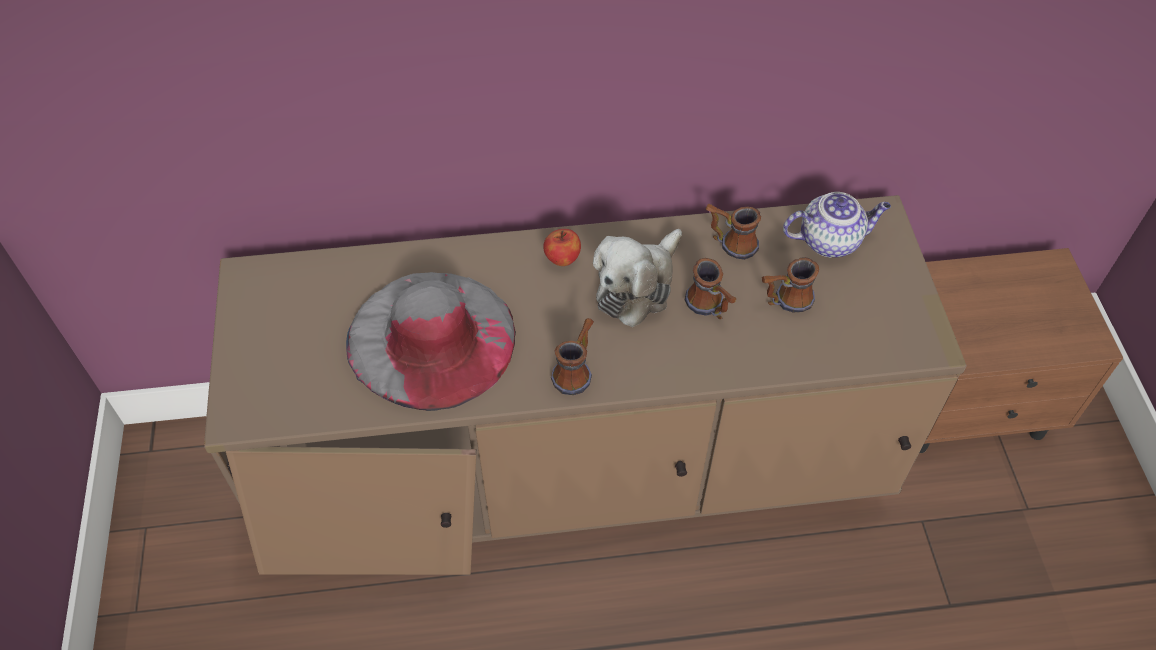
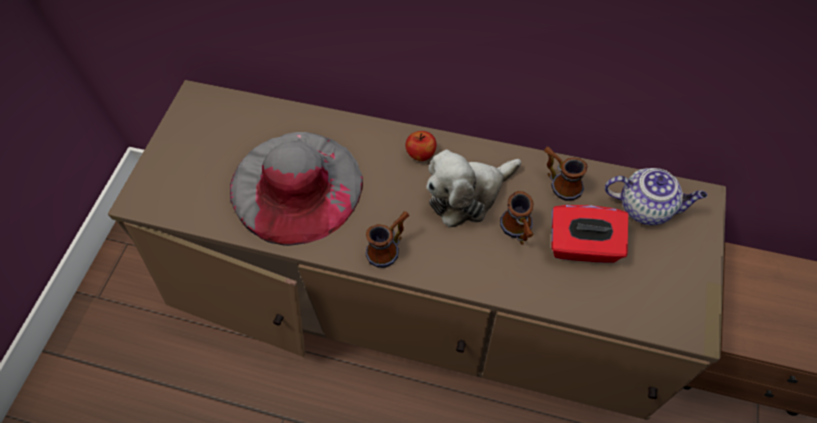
camera: 25 degrees right, 5 degrees up
mug [762,257,819,313] -> red tissue box [552,205,628,263]

